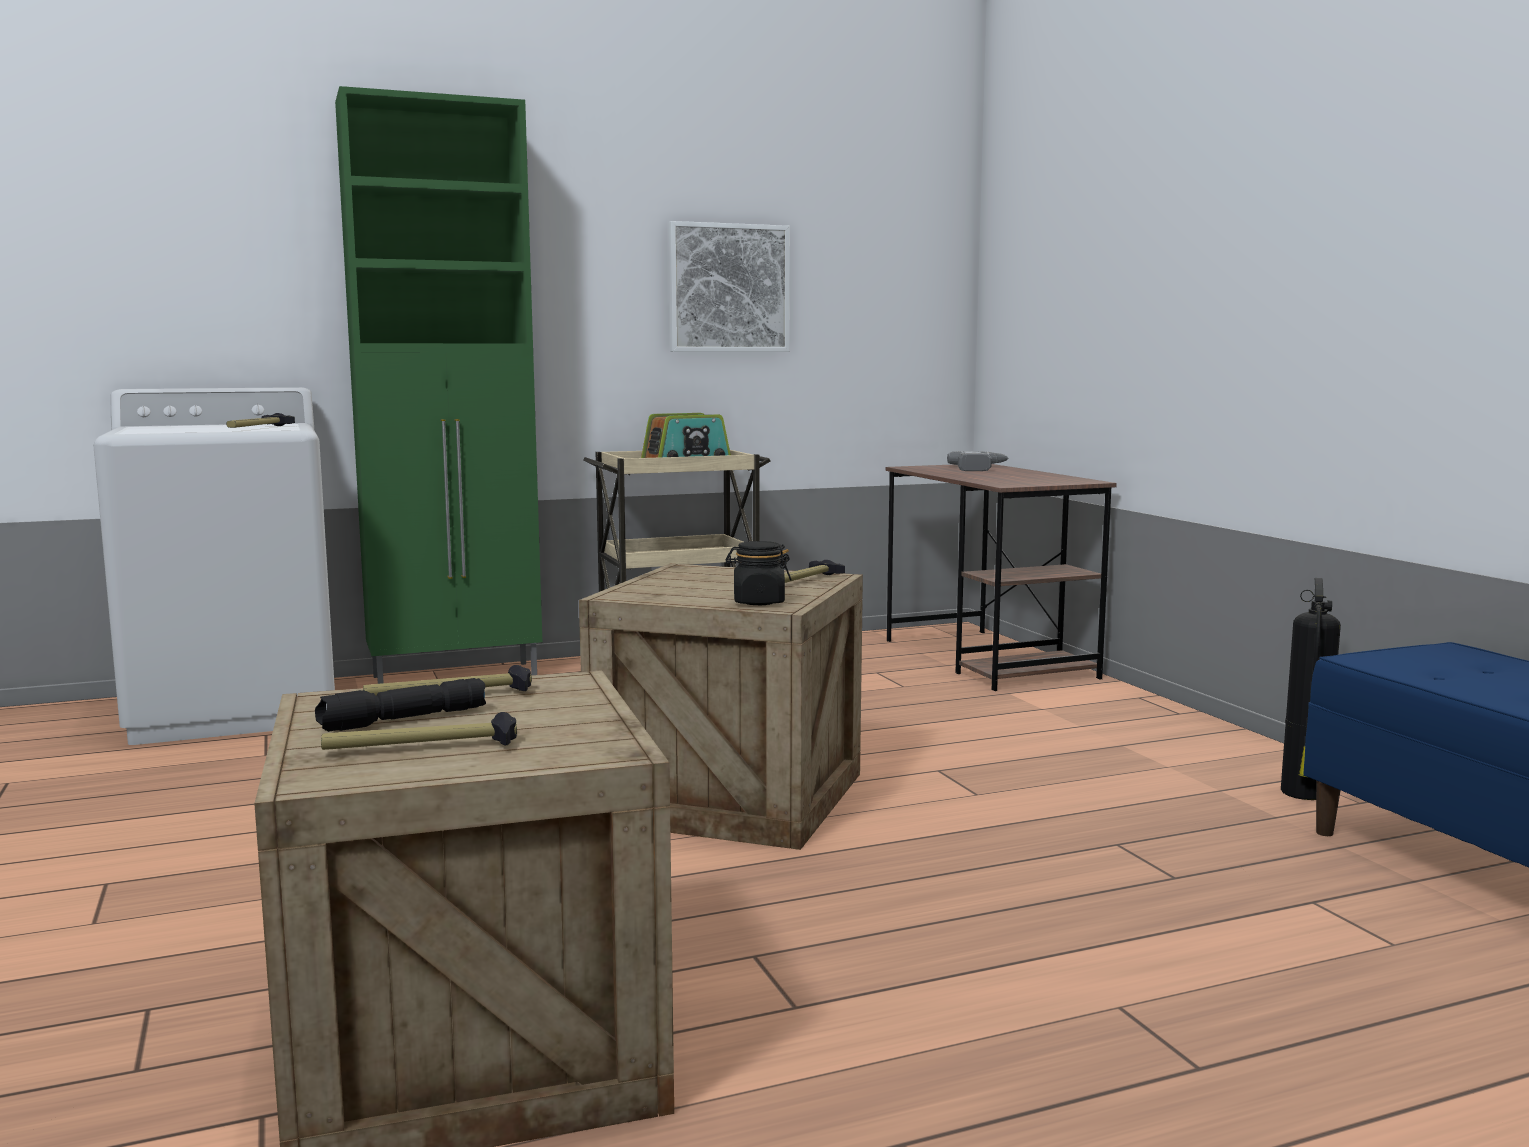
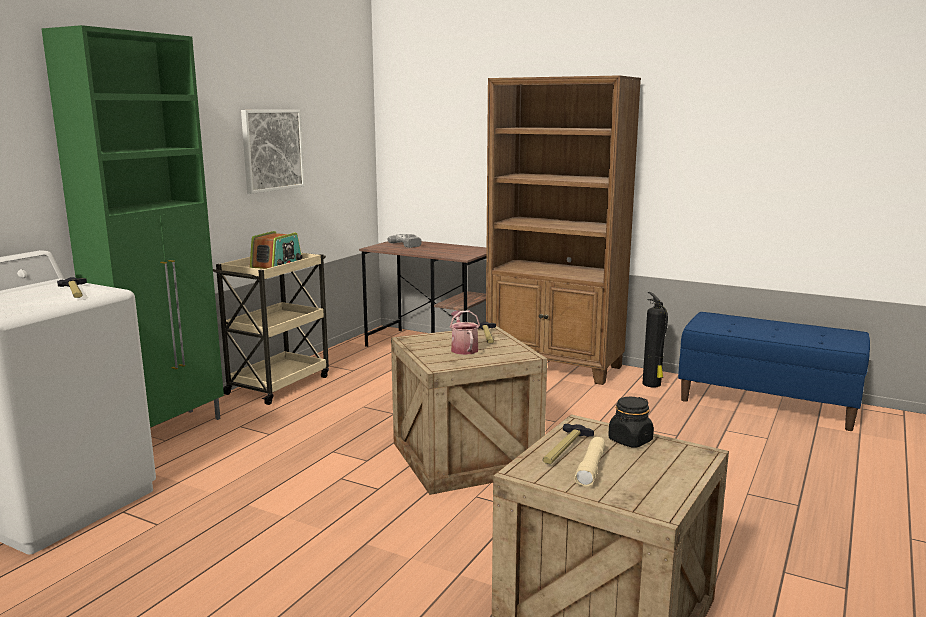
camera: 40 degrees left, 5 degrees up
black flashlight [315,678,486,732] -> beige flashlight [574,437,605,487]
hammer [321,712,517,750] -> none
black jar [725,541,792,605] -> black jar moved to [608,397,654,448]
none -> watering can [450,310,480,355]
none -> brown bookcase [486,75,641,385]

